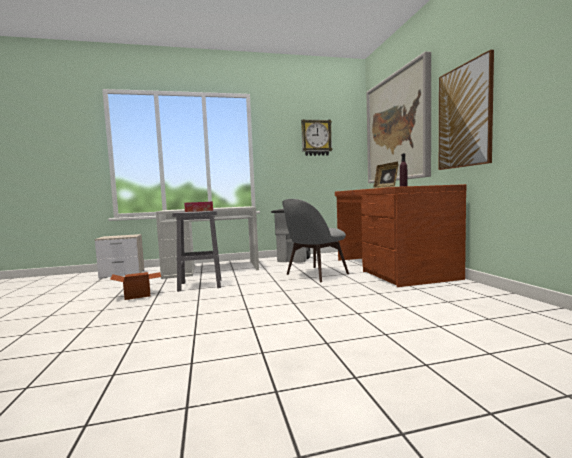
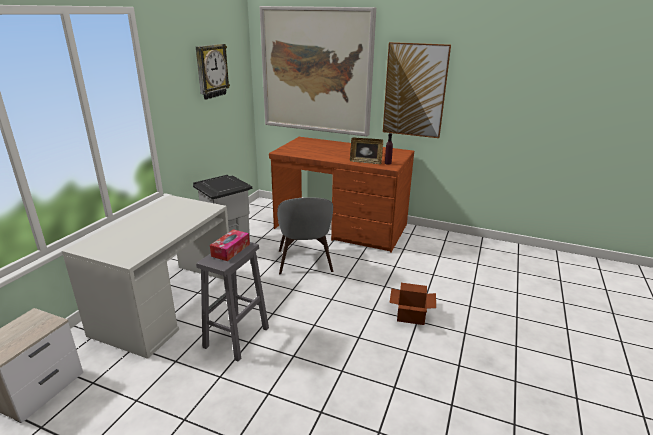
camera: 55 degrees left, 20 degrees up
cardboard box [110,272,161,300] -> cardboard box moved to [389,283,436,325]

